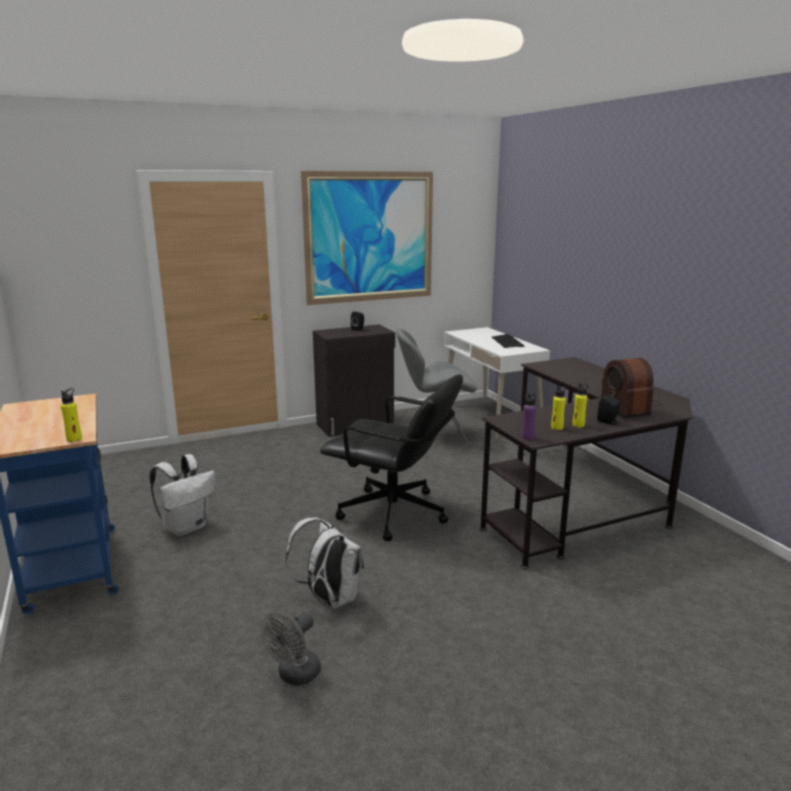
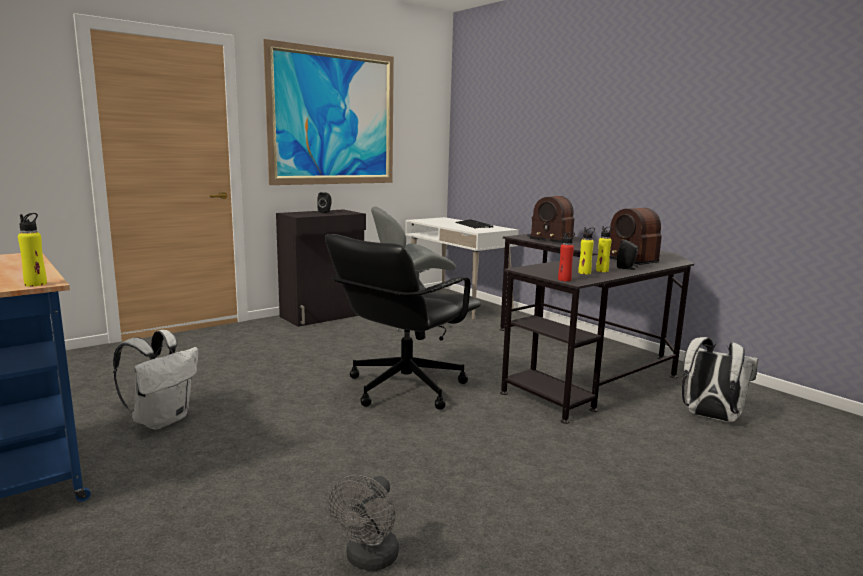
camera: 15 degrees left, 5 degrees down
white backpack [285,518,364,609] -> white backpack moved to [682,337,758,422]
black office chair [320,374,463,541] -> black office chair turned 120 degrees clockwise [325,234,481,410]
purple bottle [521,393,536,440] -> red bottle [558,231,575,282]
none -> radio [527,196,574,243]

